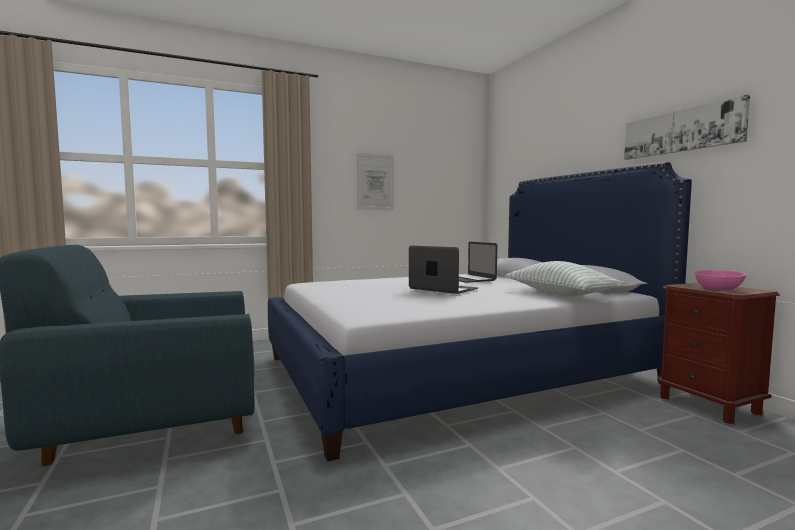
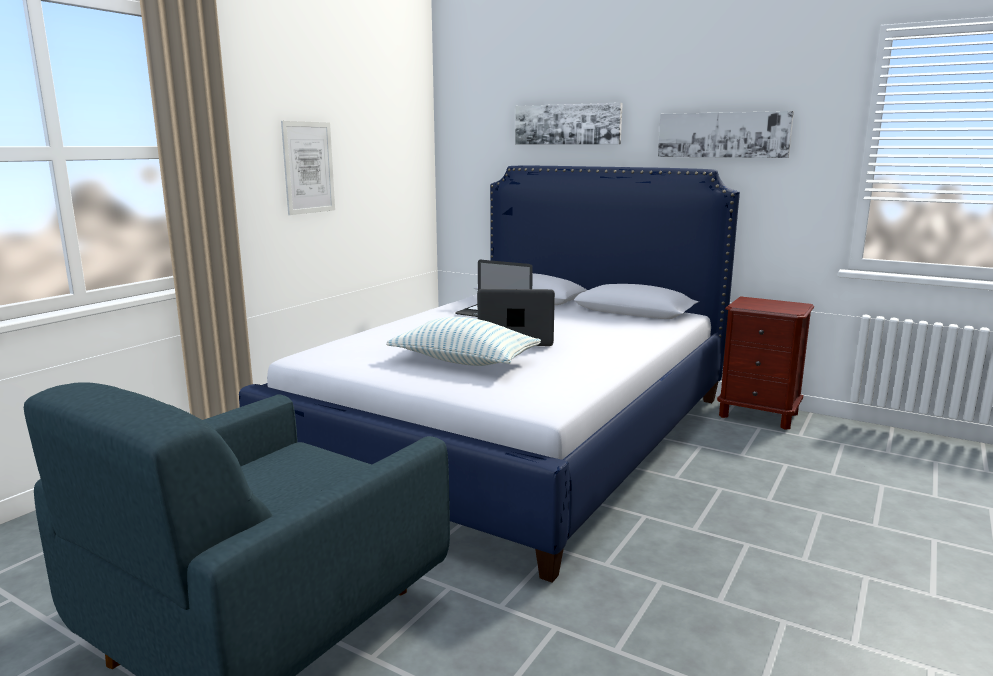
camera: 35 degrees left, 10 degrees up
pillow [504,261,624,296] -> pillow moved to [386,317,541,366]
pink bowl [695,270,746,291] -> none
none -> picture [515,103,623,144]

